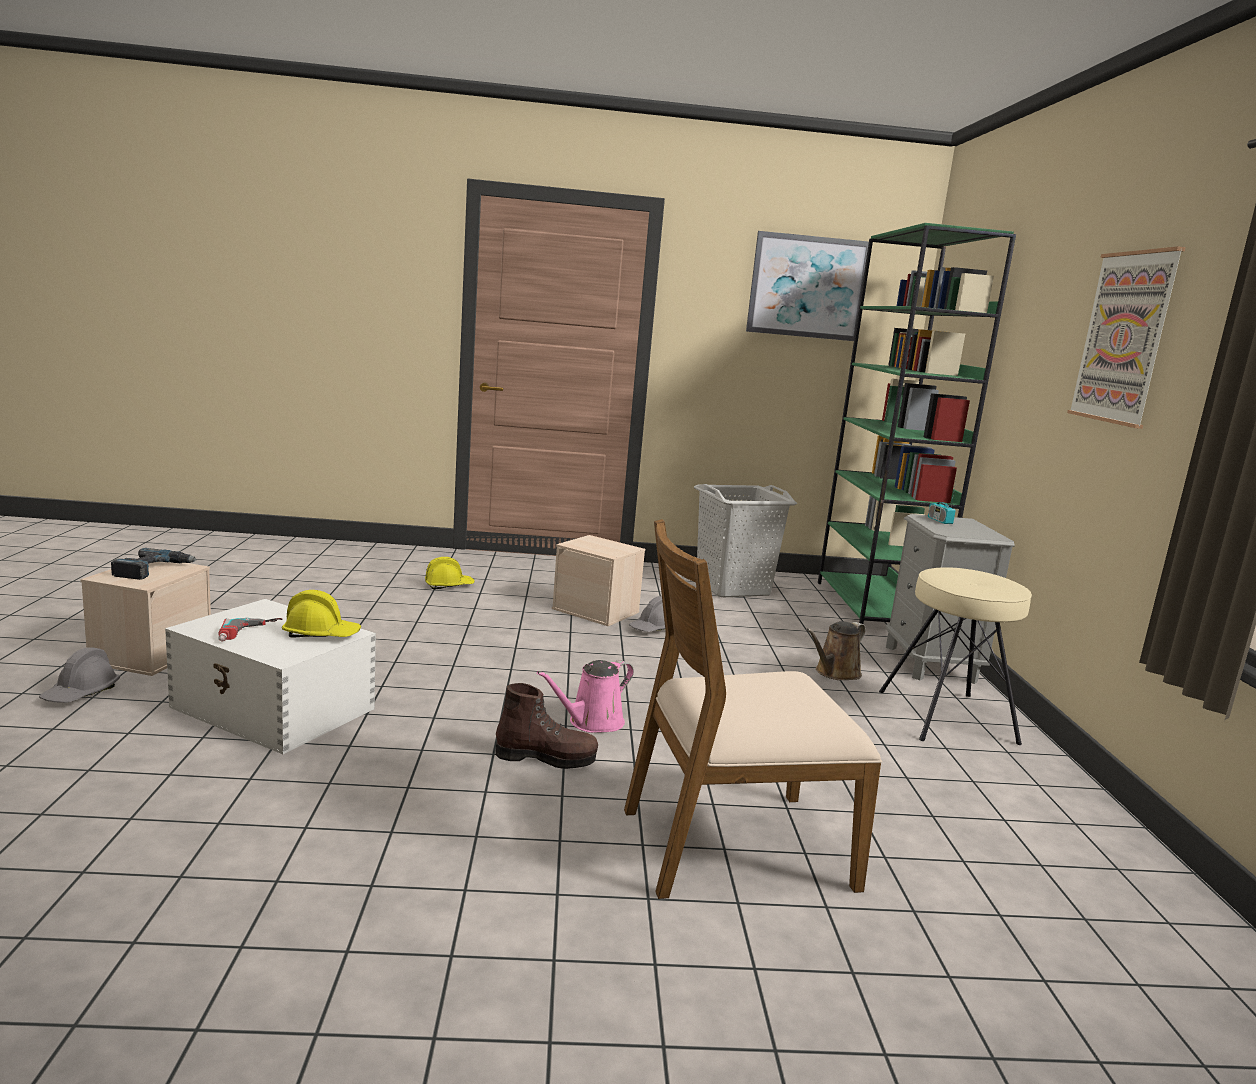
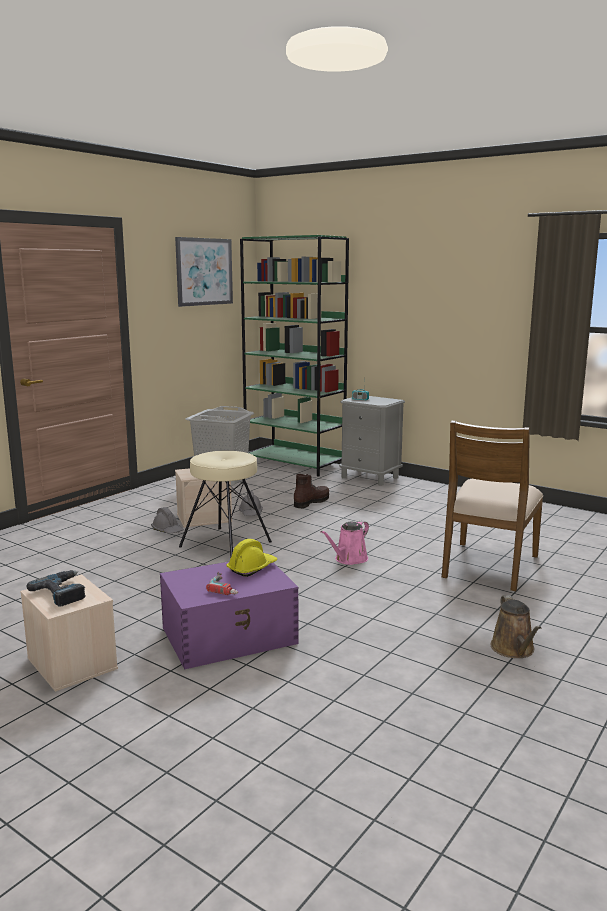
camera: 50 degrees left, 0 degrees up
grey hard hat [39,647,120,703] -> grey hard hat moved to [151,507,184,534]
white storage box [165,599,376,754] -> purple storage box [160,562,299,669]
yellow hard hat [425,557,475,590] -> none
brown boot [495,683,598,769] -> brown boot moved to [294,474,329,508]
pink watering can [537,660,634,733] -> pink watering can turned 45 degrees clockwise [320,521,369,565]
brown watering can [806,621,866,680] -> brown watering can moved to [491,595,541,658]
beige stool [879,567,1032,745] -> beige stool moved to [179,451,272,558]
picture [1067,246,1186,429] -> none

